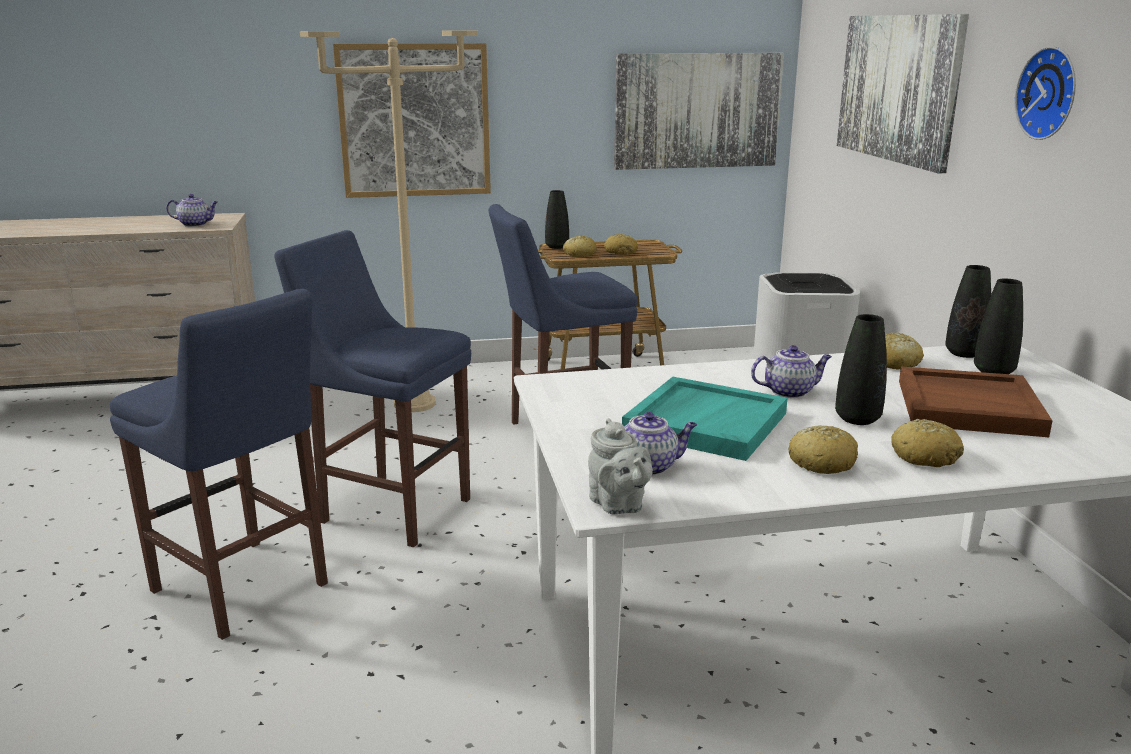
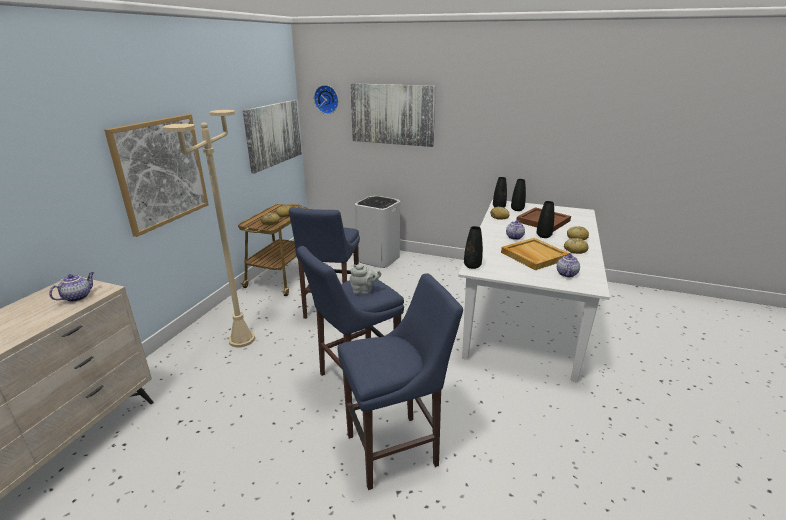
camera: 60 degrees left, 5 degrees up
black vase [545,190,569,249] -> black vase moved to [464,226,483,269]
grey teapot [588,418,653,515] -> grey teapot moved to [350,264,381,294]
turquoise tray [622,377,787,461] -> beige tray [501,238,568,270]
wall clock [1015,46,1076,140] -> wall clock moved to [314,85,338,114]

